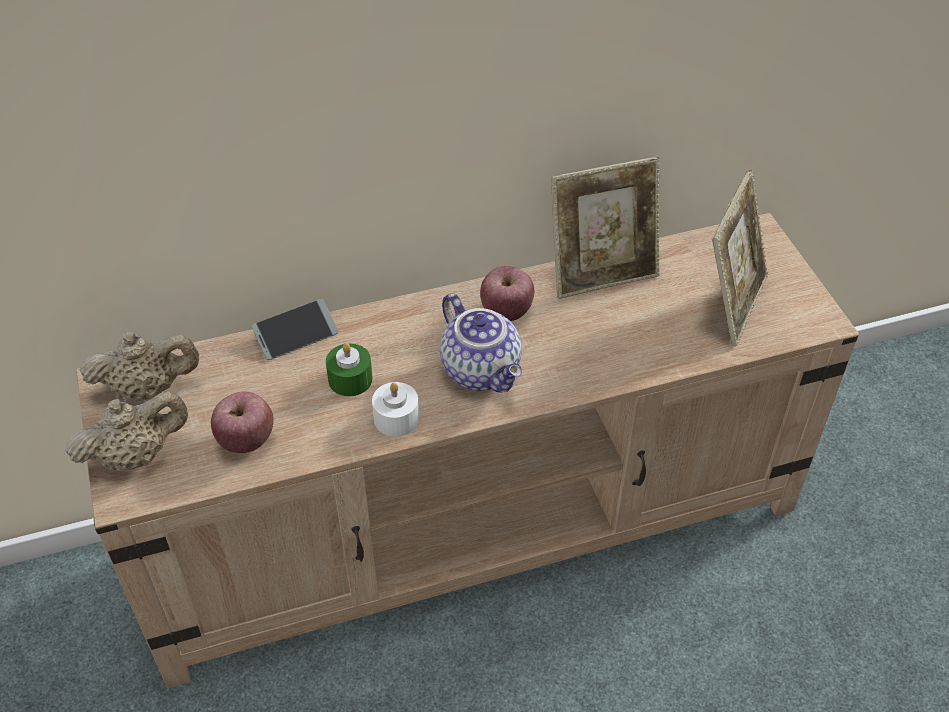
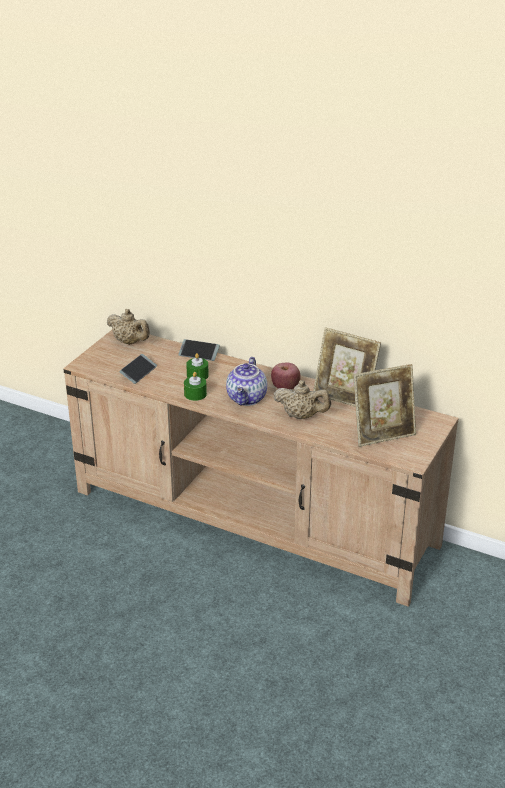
camera: 45 degrees right, 15 degrees down
beige teapot [65,391,188,471] -> beige teapot moved to [274,380,331,419]
apple [211,391,274,453] -> phone [120,354,157,384]
white candle [372,382,419,437] -> green candle [184,372,207,401]

